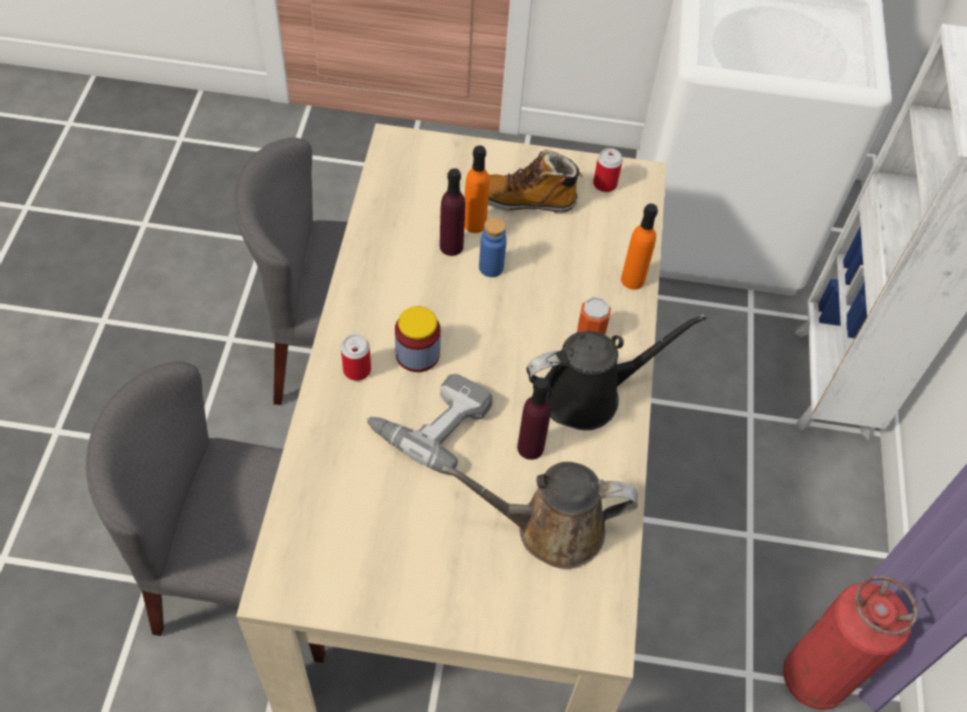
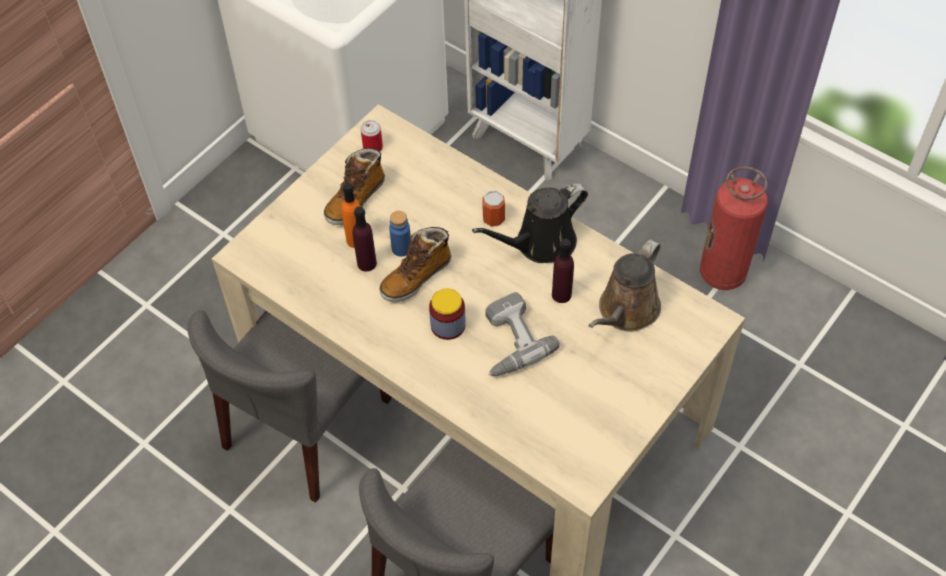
camera: 55 degrees left, 0 degrees up
can [341,334,371,381] -> none
black watering can [526,314,706,430] -> black watering can turned 135 degrees counterclockwise [472,183,588,263]
orange bottle [621,204,658,290] -> none
none -> boot [379,227,451,302]

